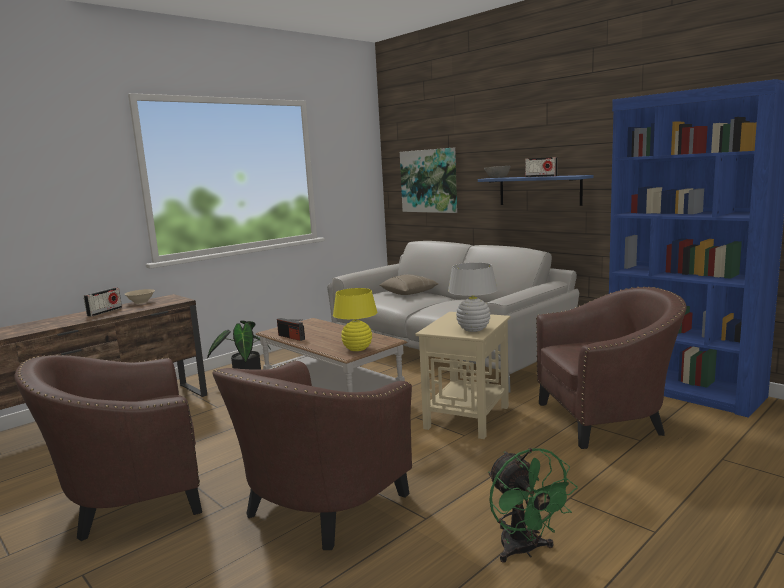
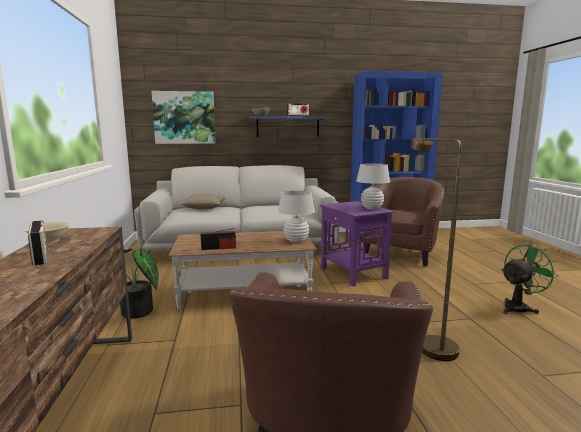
camera: 55 degrees left, 0 degrees up
brown armchair [212,360,412,550] -> brown floor lamp [411,138,462,361]
yellow table lamp [333,288,378,351] -> white table lamp [278,191,315,243]
beige side table [415,312,511,439] -> purple side table [320,201,395,287]
green fan [488,448,578,563] -> green fan turned 45 degrees counterclockwise [502,244,559,314]

